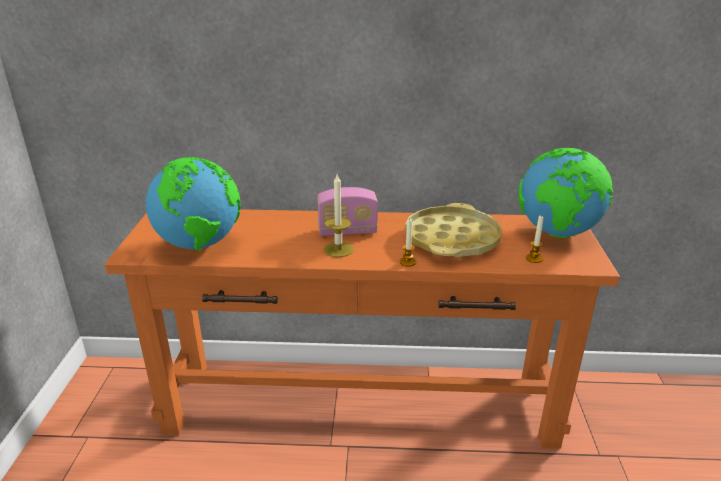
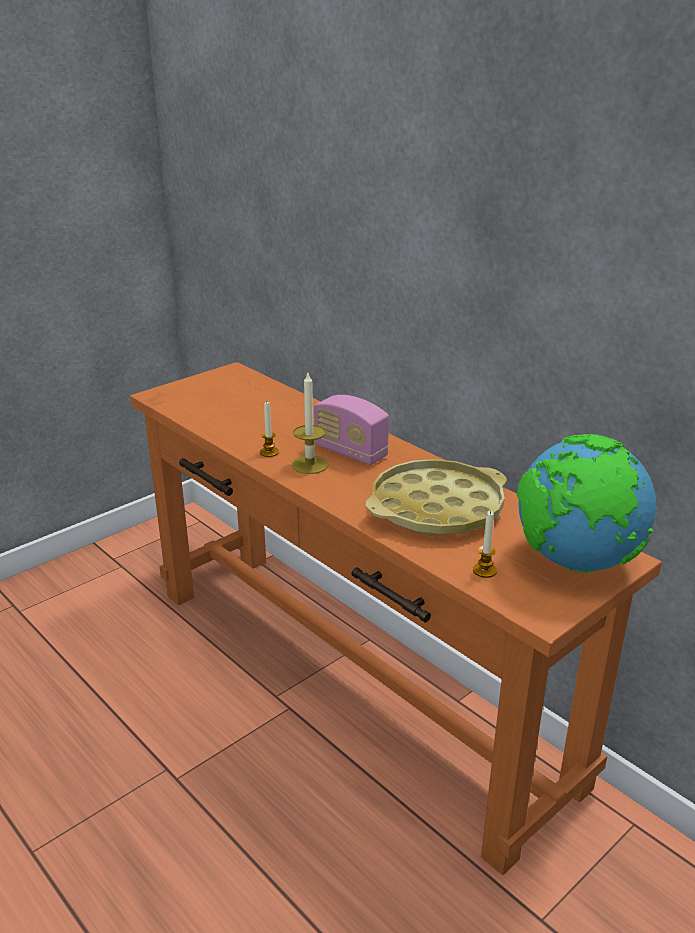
camera: 45 degrees right, 0 degrees up
globe [146,157,241,251] -> none
candle [400,219,416,266] -> candle moved to [260,402,279,457]

